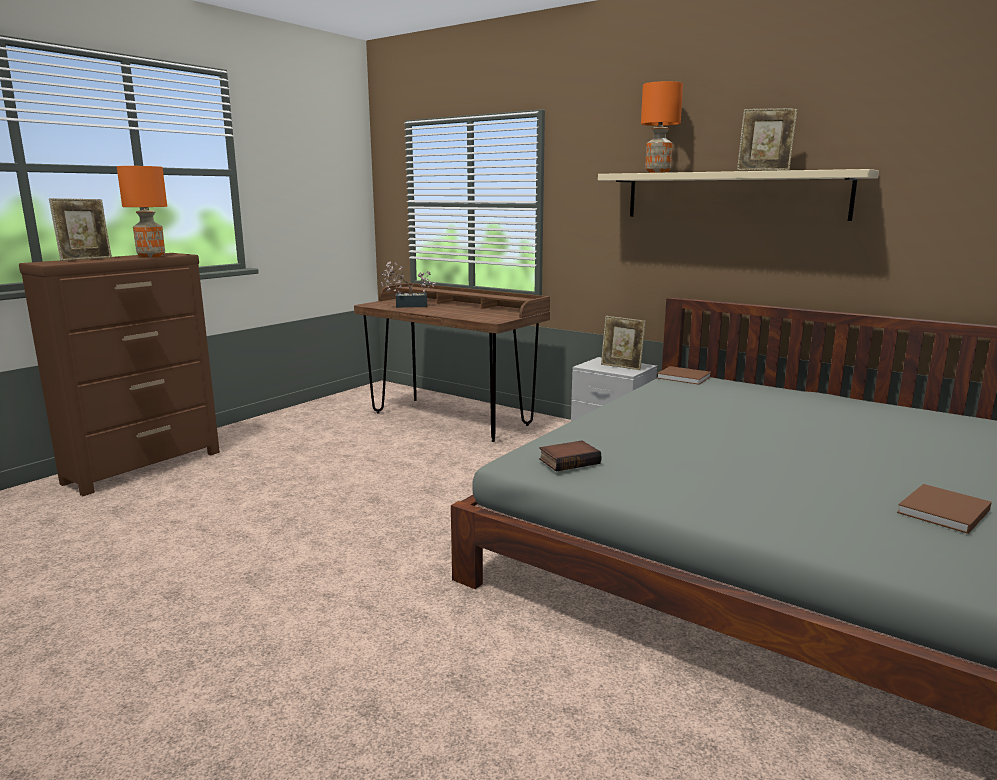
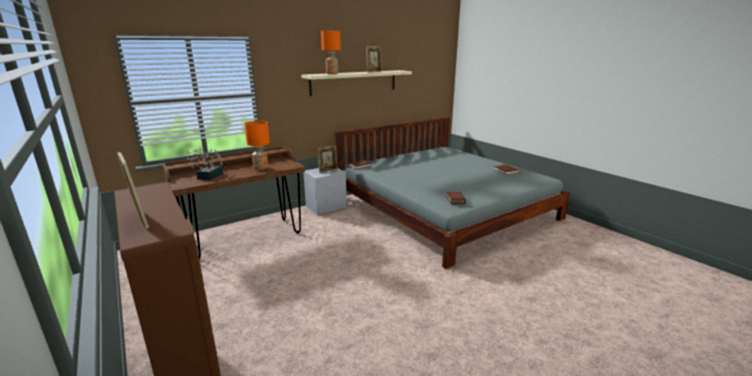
camera: 70 degrees left, 5 degrees up
orange table lamp [117,166,167,257] -> orange table lamp moved to [244,121,270,170]

